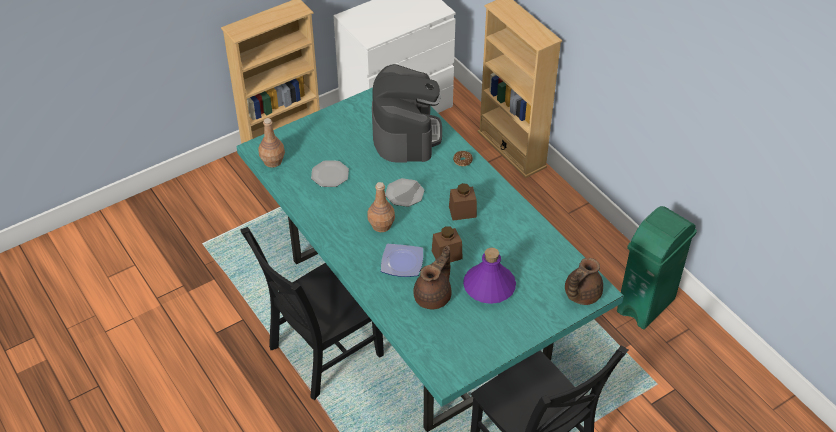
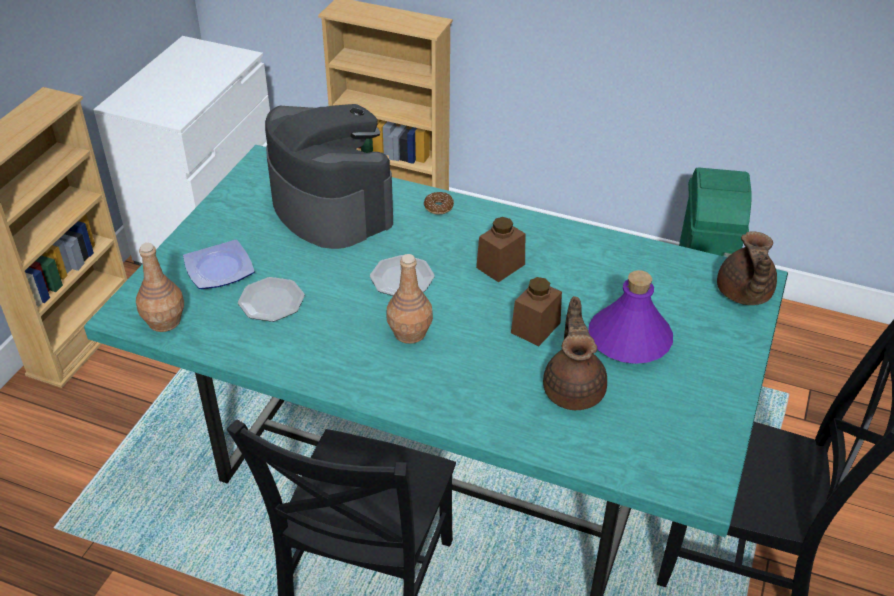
camera: 35 degrees left, 5 degrees down
plate [381,244,423,277] -> plate moved to [183,240,255,289]

